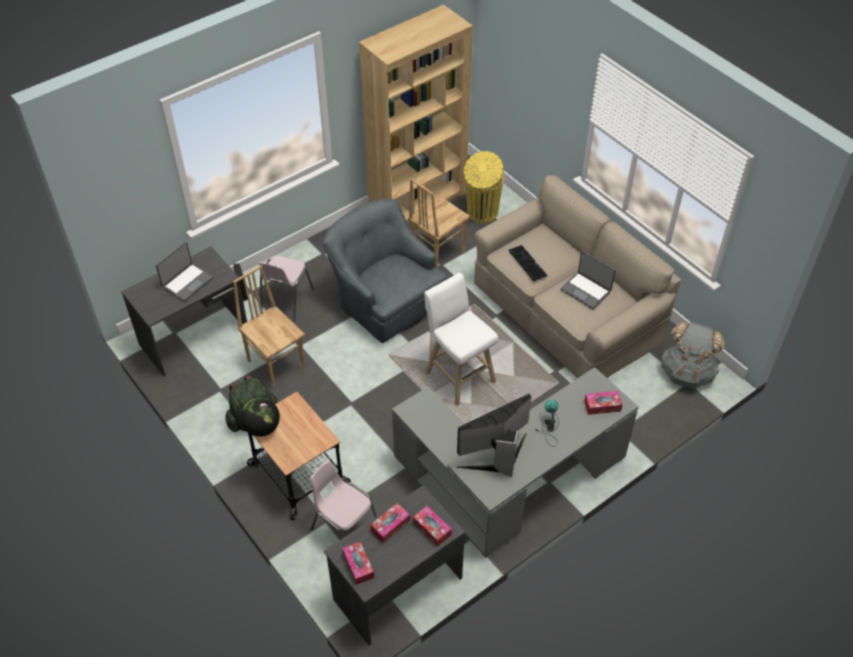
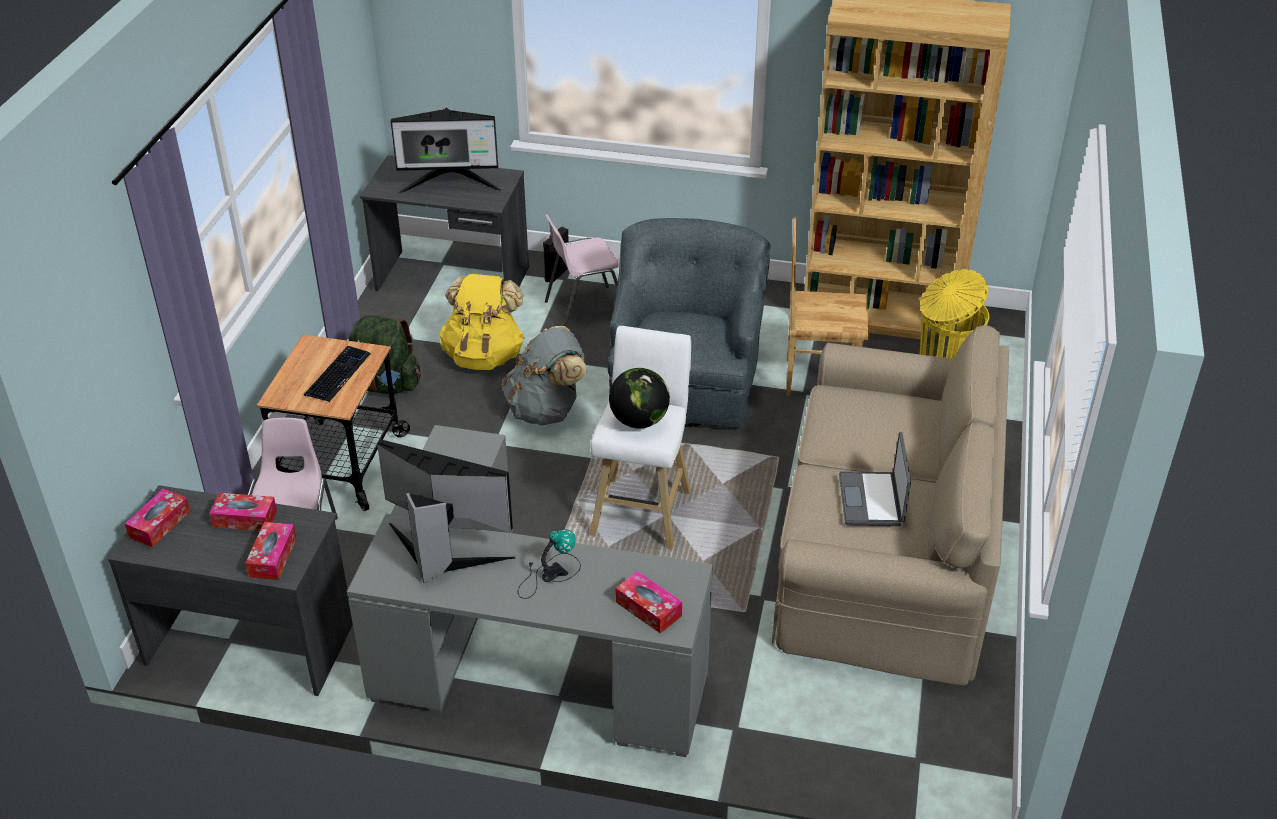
camera: 50 degrees right, 10 degrees down
laptop [156,242,213,302] -> monitor [391,105,502,194]
brown chair [233,265,305,388] -> yellow backpack [439,274,525,370]
globe [241,398,280,437] -> globe moved to [609,368,670,428]
keyboard [509,245,548,281] -> keyboard moved to [304,346,371,402]
grey backpack [661,322,724,389] -> grey backpack moved to [502,326,586,426]

